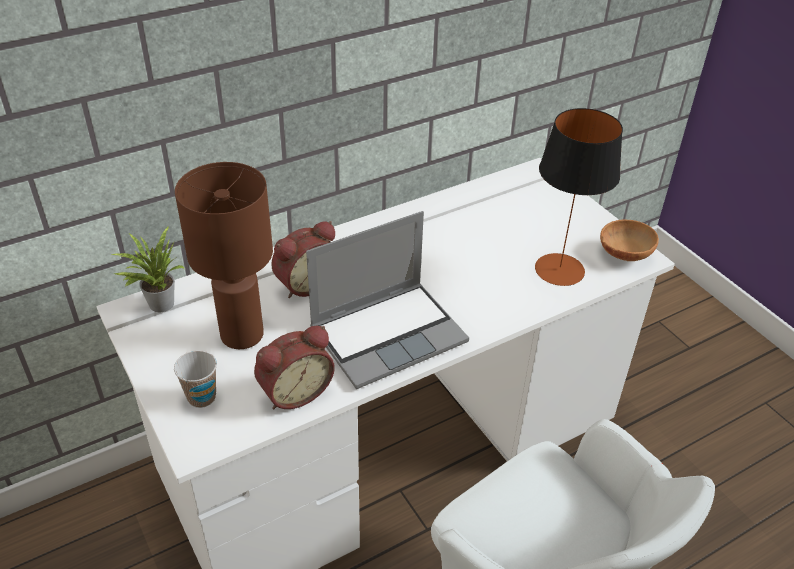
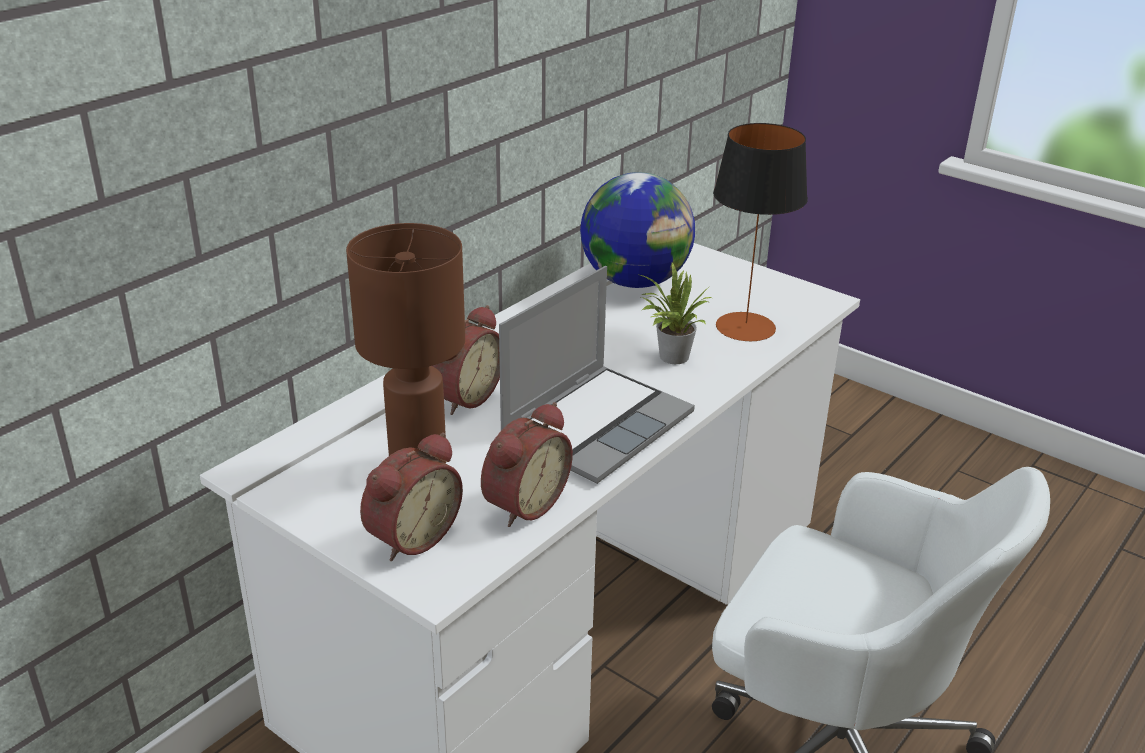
camera: 20 degrees left, 10 degrees down
potted plant [111,226,185,312] -> potted plant moved to [640,263,712,364]
cup [174,350,217,408] -> alarm clock [360,432,463,561]
brown bowl [600,219,659,261] -> none
none -> globe [580,172,695,288]

